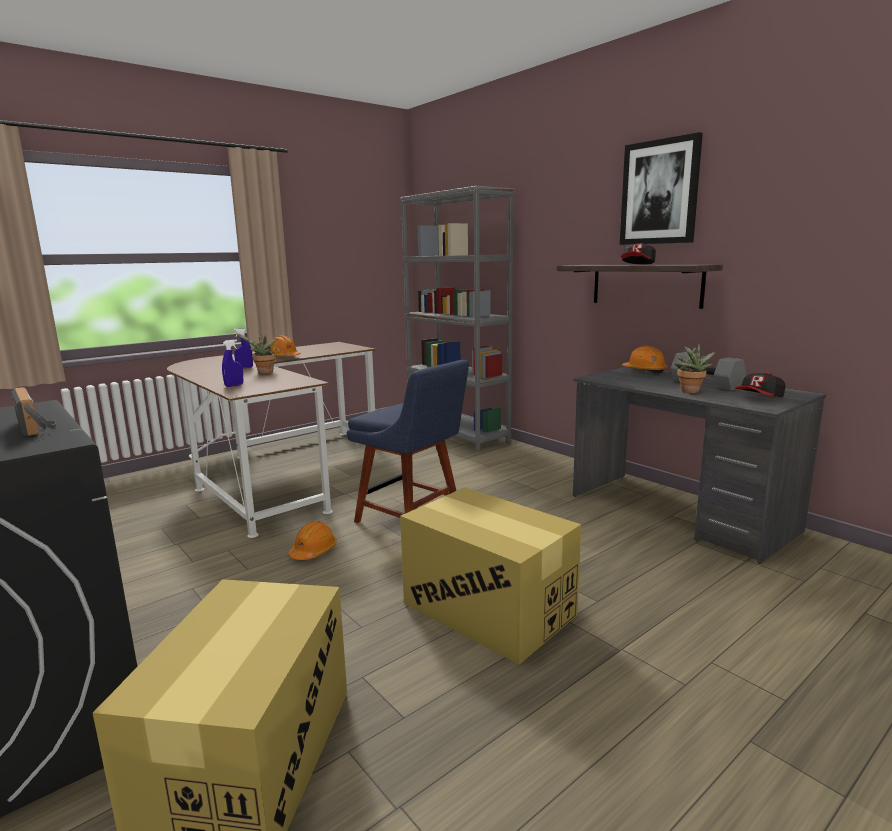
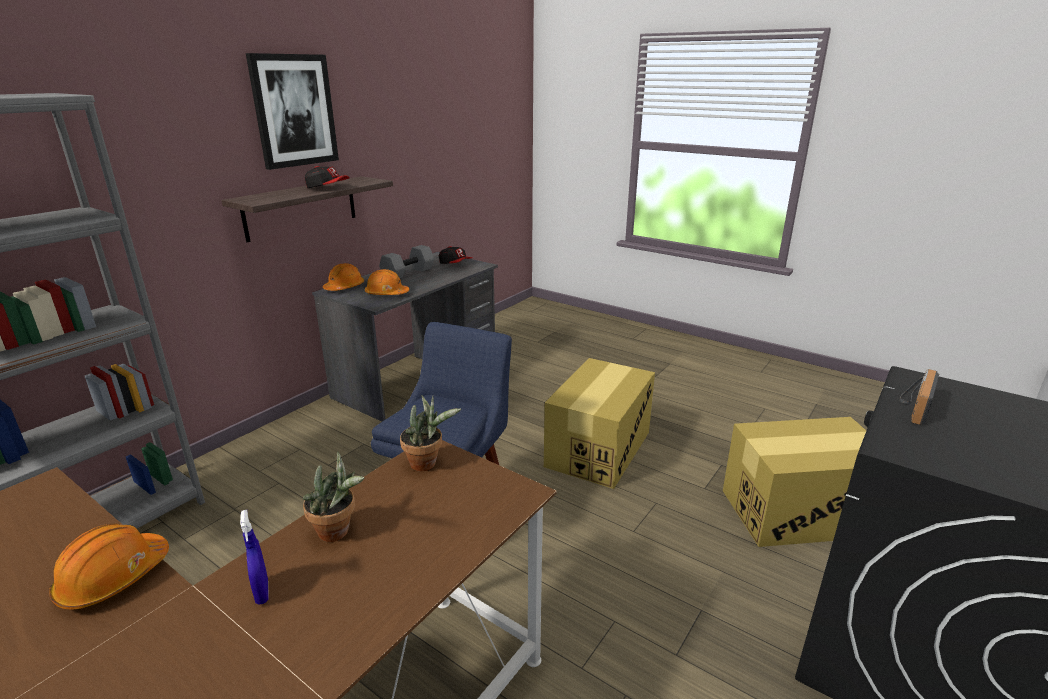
camera: 105 degrees left, 10 degrees up
blue spray bottle [222,339,243,387] -> none
orange hard hat [288,522,337,560] -> orange hard hat moved to [365,269,409,295]
potted plant [675,343,716,393] -> potted plant moved to [400,396,461,471]

